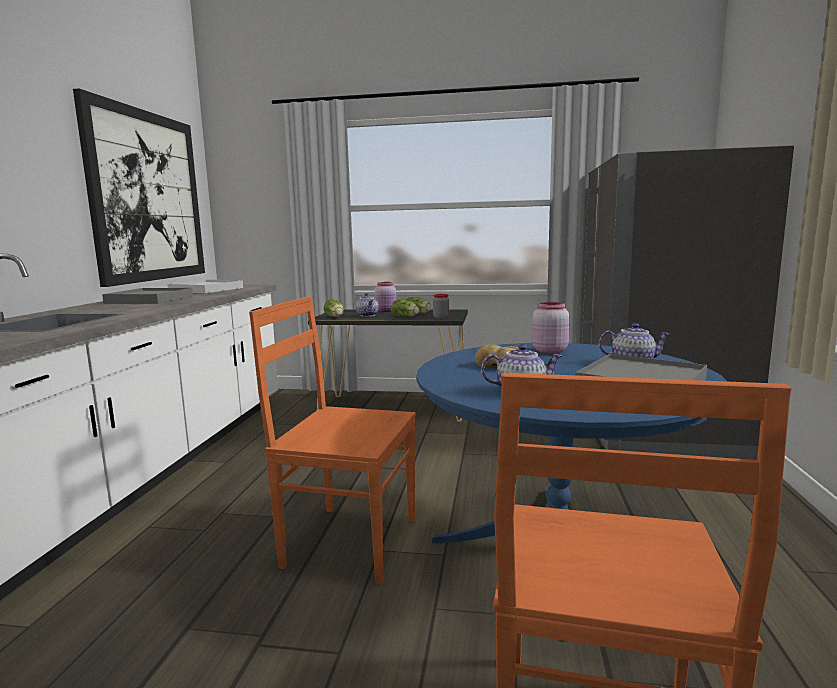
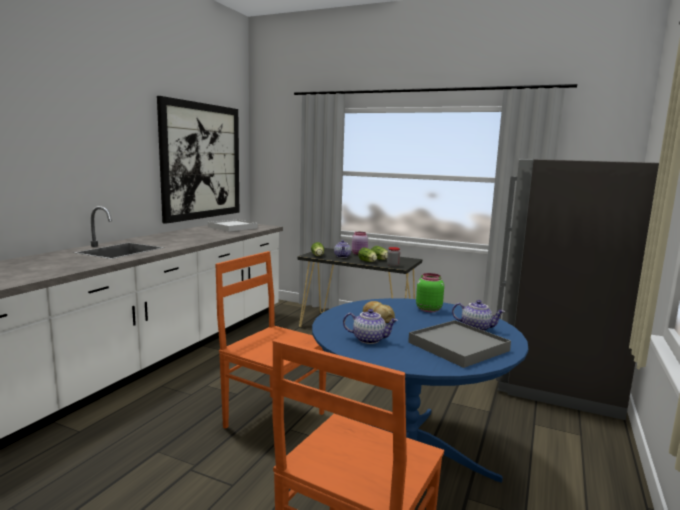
camera: 15 degrees right, 0 degrees up
grey tray [102,288,193,304] -> none
pink jar [532,302,570,354] -> green jar [416,273,444,312]

